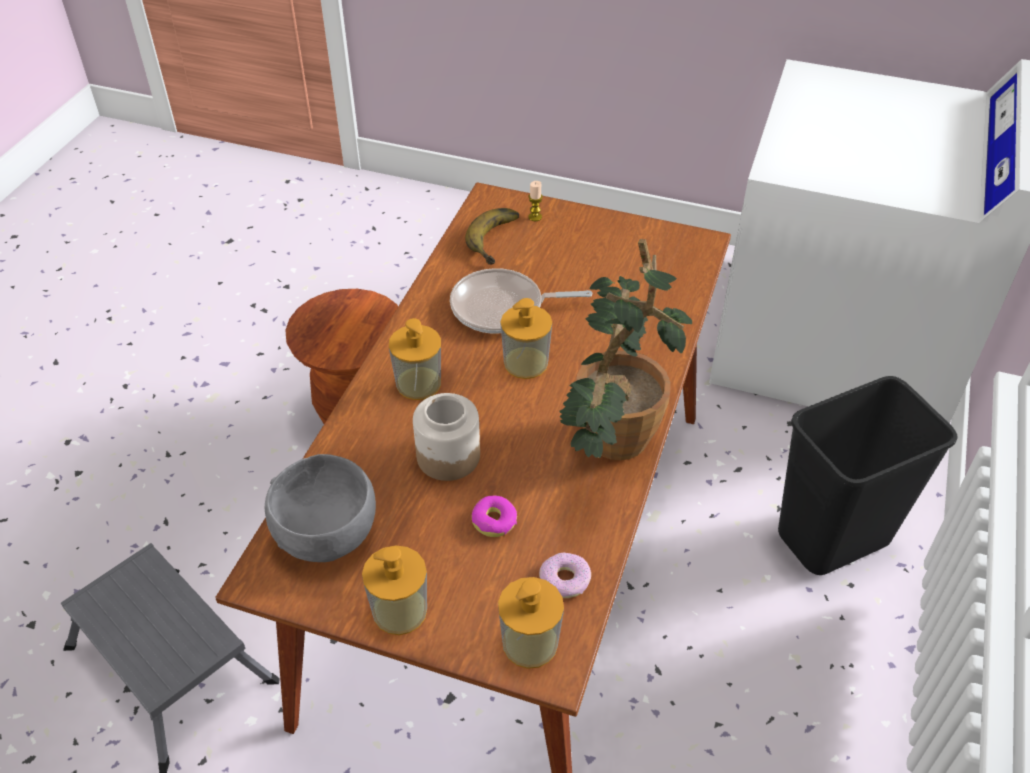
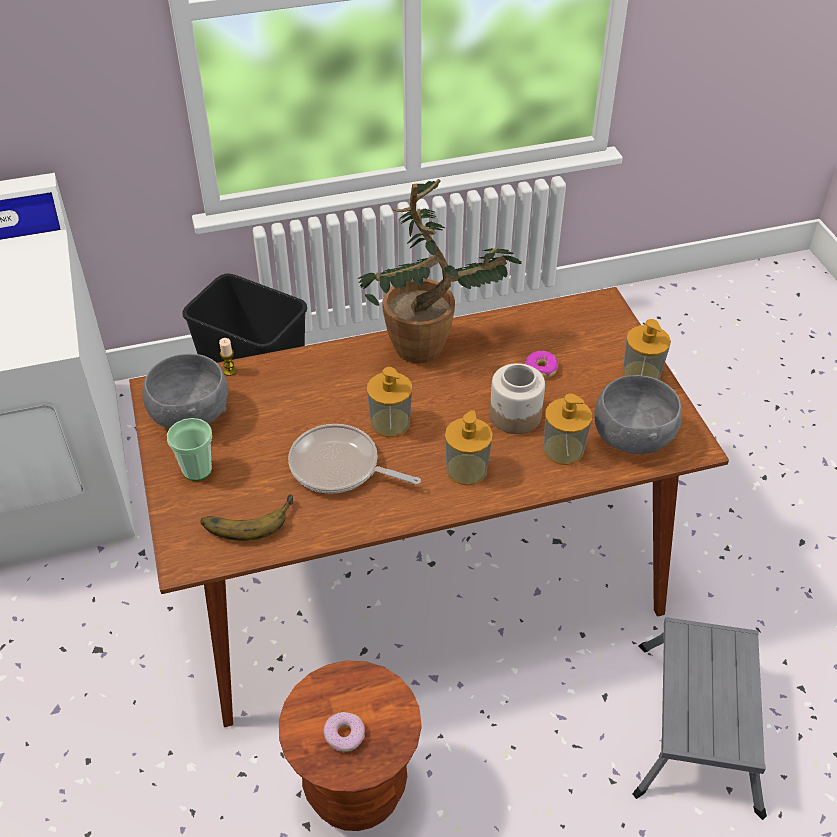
camera: 125 degrees left, 0 degrees up
frying pan [450,268,592,334] -> frying pan turned 150 degrees clockwise [288,424,421,494]
soap dispenser [498,577,564,669] -> soap dispenser moved to [544,394,592,465]
candle [528,181,543,221] -> candle moved to [219,338,237,376]
donut [539,553,591,598] -> donut moved to [323,712,365,752]
none -> grey bowl [143,354,229,429]
none -> cup [167,418,212,481]

